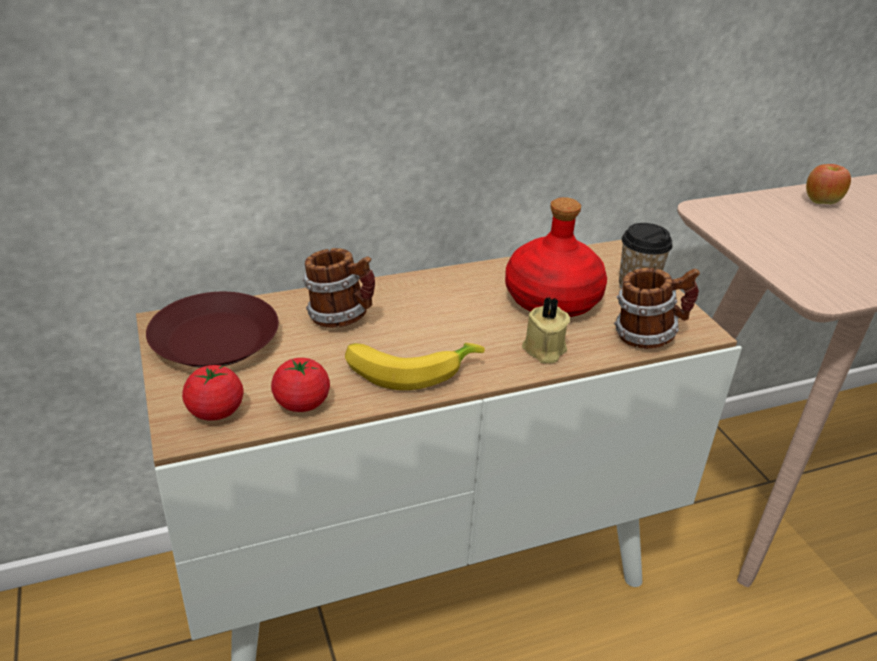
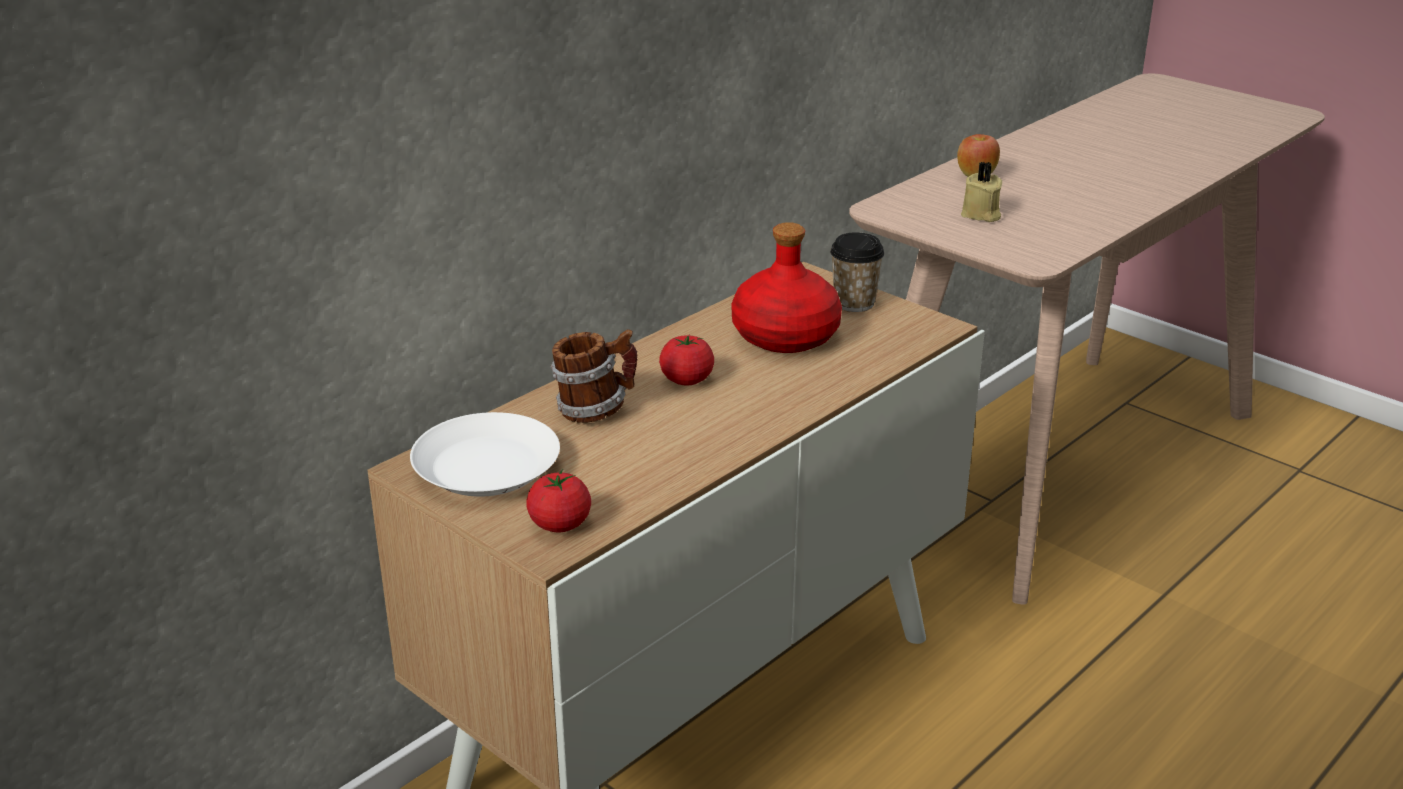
camera: 25 degrees left, 5 degrees down
brown plate [146,292,279,368] -> white plate [410,412,560,497]
tomato [271,358,330,412] -> tomato moved to [659,334,714,385]
banana [345,343,485,390] -> none
beige candle [522,297,570,364] -> beige candle moved to [961,161,1002,222]
mug [614,268,700,349] -> none

